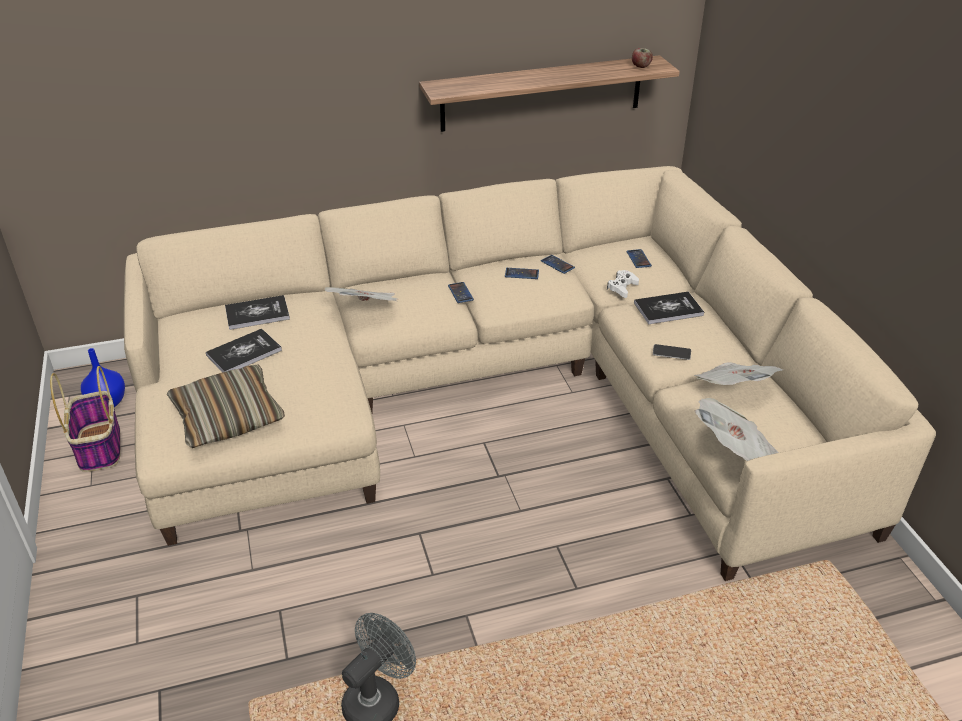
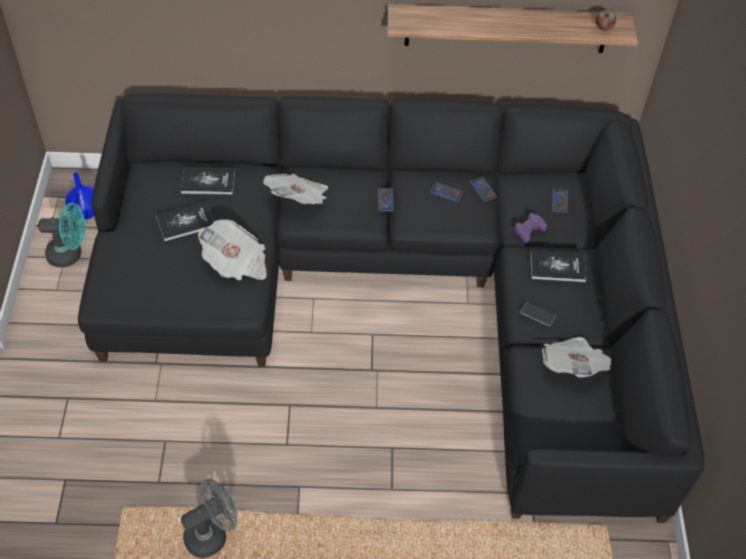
camera: 15 degrees right, 15 degrees up
basket [50,366,121,472] -> turquoise fan [38,203,85,267]
beige sofa [124,166,936,581] -> black sofa [78,93,704,523]
pillow [167,364,285,448] -> none
white game controller [607,270,639,298] -> purple game controller [514,213,547,243]
newspaper [695,398,779,461] -> newspaper moved to [198,220,267,281]

